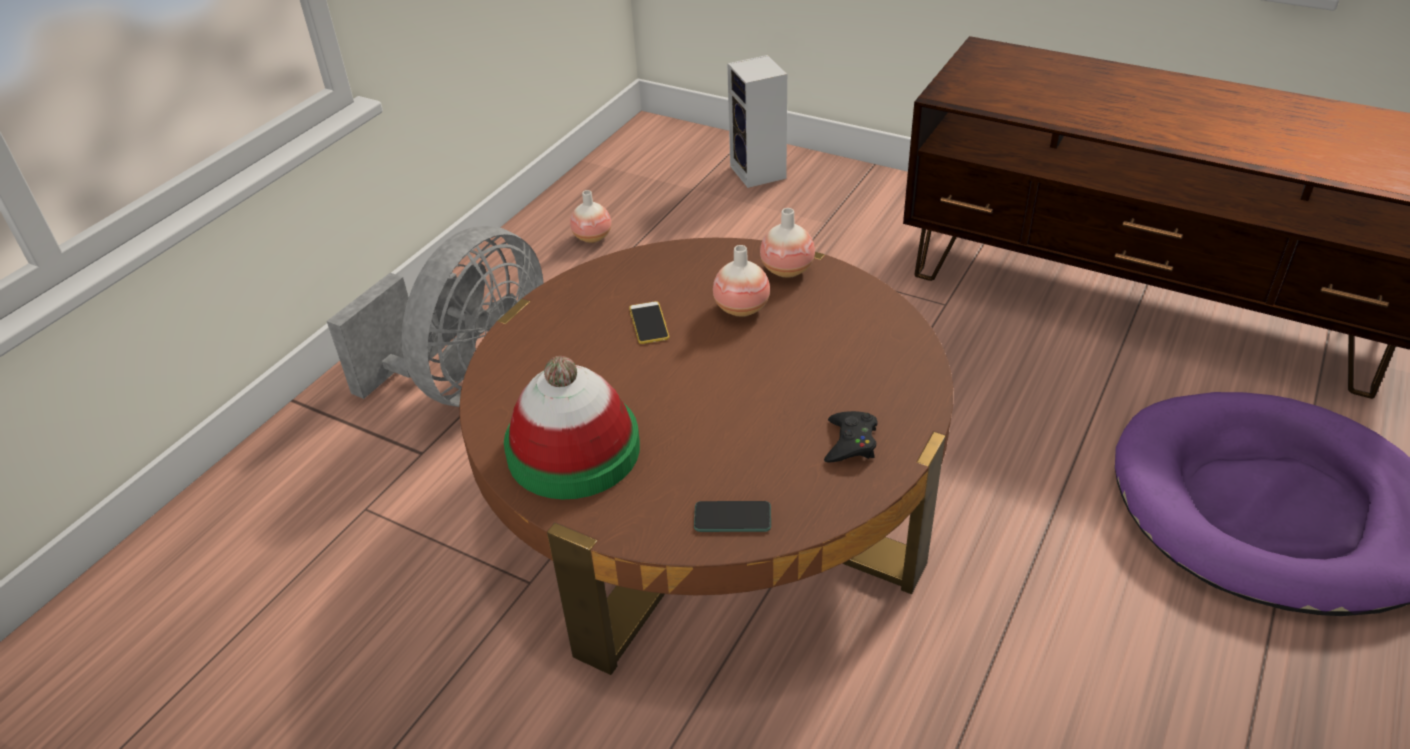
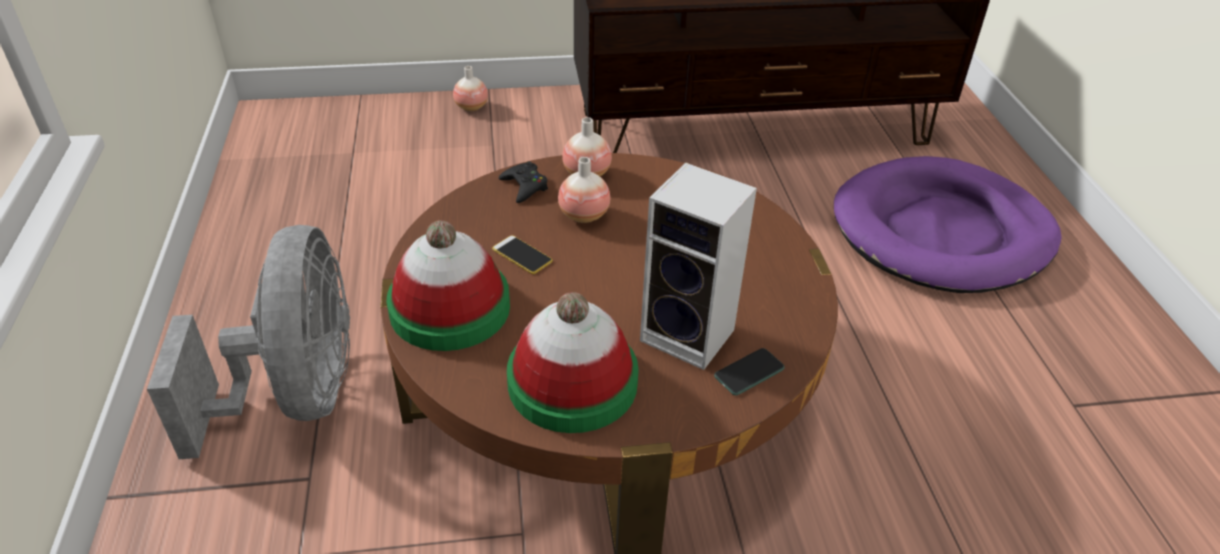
camera: 40 degrees left, 0 degrees up
vase [570,190,611,243] -> vase moved to [453,66,488,111]
speaker [727,55,787,188] -> speaker moved to [640,163,757,370]
black game controller [824,411,878,463] -> black game controller moved to [499,161,548,203]
none -> hat [387,220,510,351]

